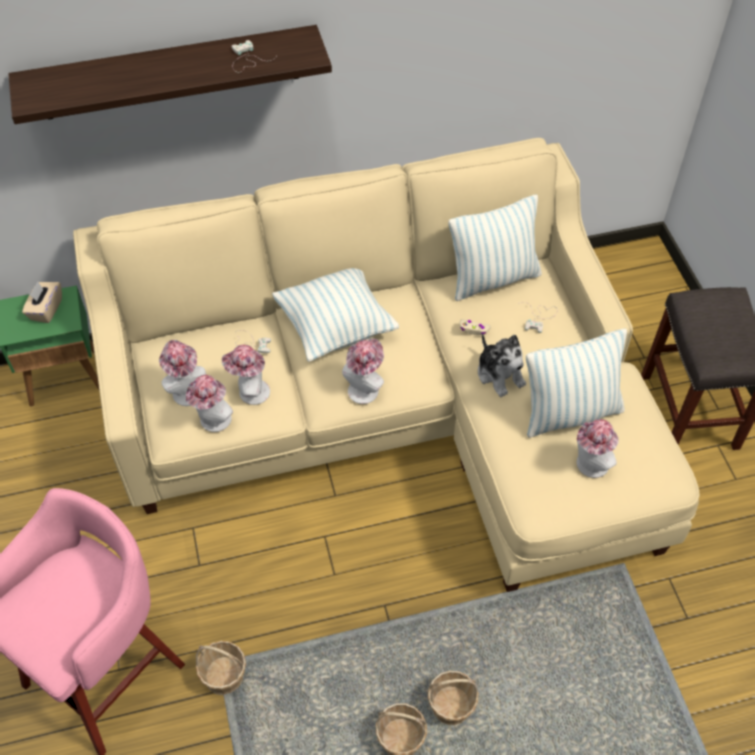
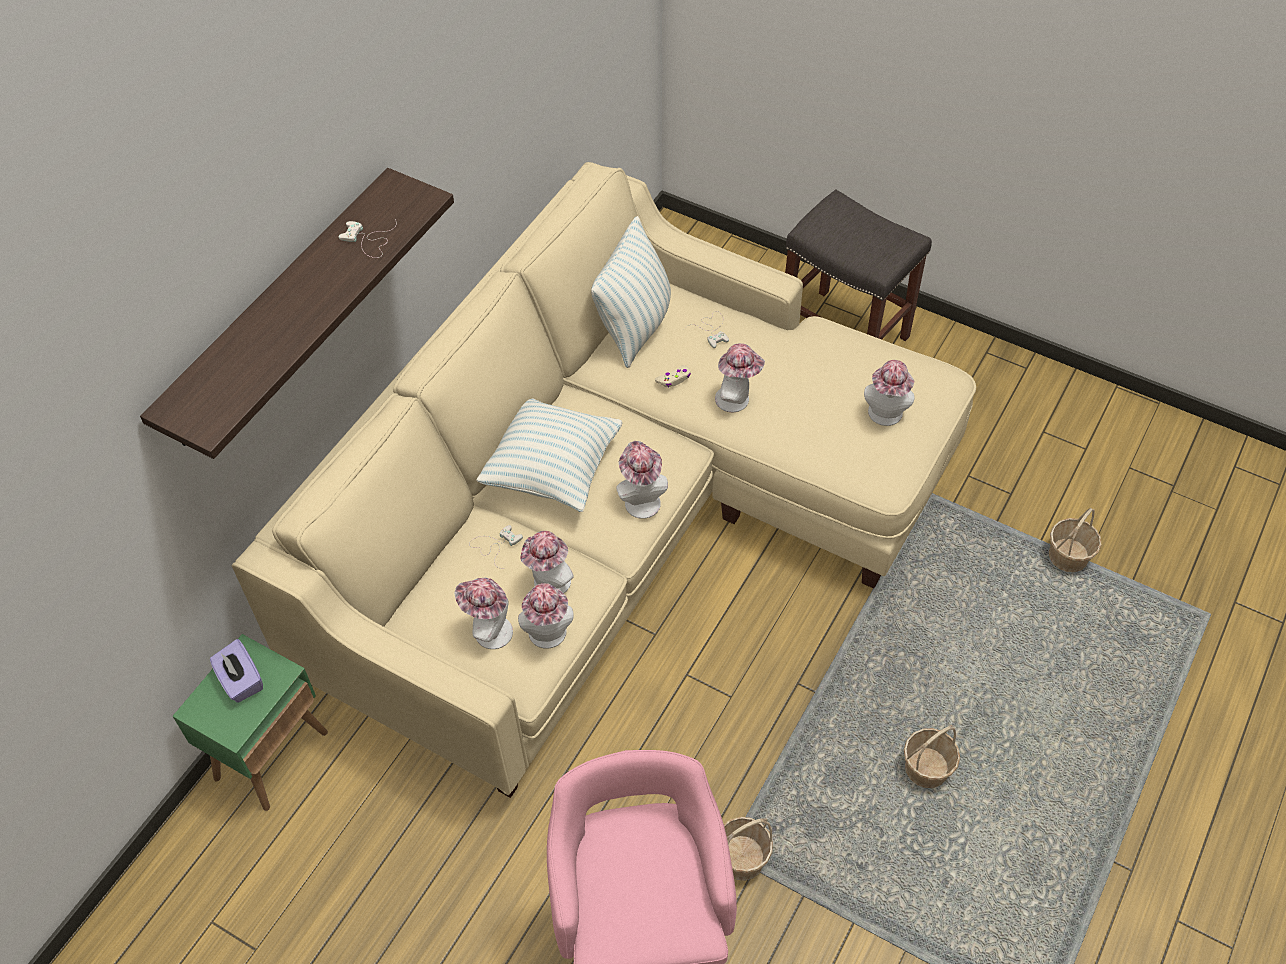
camera: 45 degrees left, 0 degrees up
beige tissue box [22,282,62,323] -> purple tissue box [210,639,263,702]
basket [428,671,478,725] -> basket moved to [1049,508,1102,572]
plush toy [478,333,526,397] -> hat [715,343,765,412]
pillow [526,328,627,438] -> none

